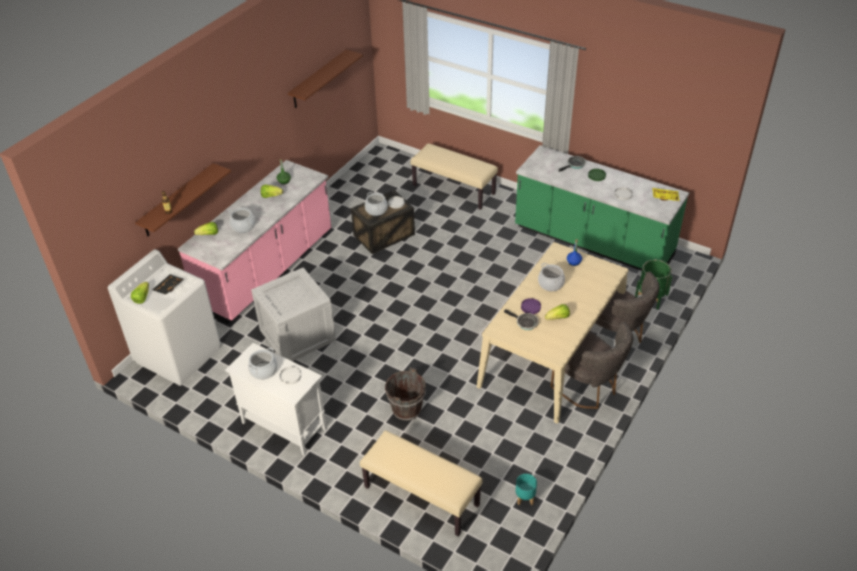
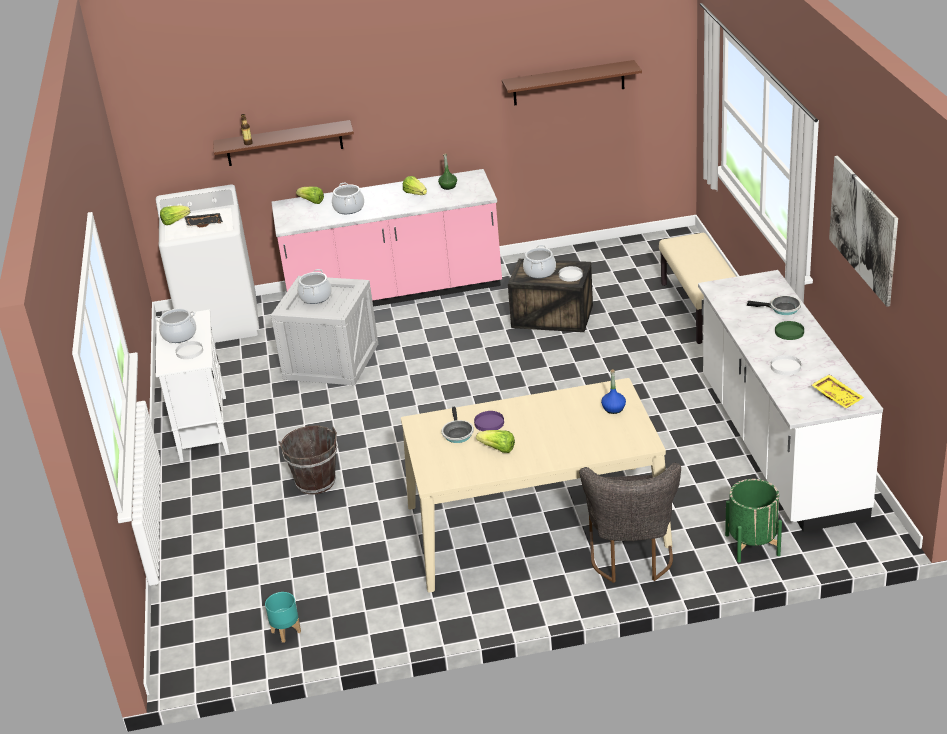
camera: 50 degrees right, 10 degrees down
beige bench [360,430,483,537] -> none
green counter [515,145,689,271] -> white counter [698,270,883,532]
cooking pot [538,263,565,291] -> cooking pot moved to [297,269,332,304]
grey chair [551,322,633,409] -> none
none -> picture [829,156,898,307]

